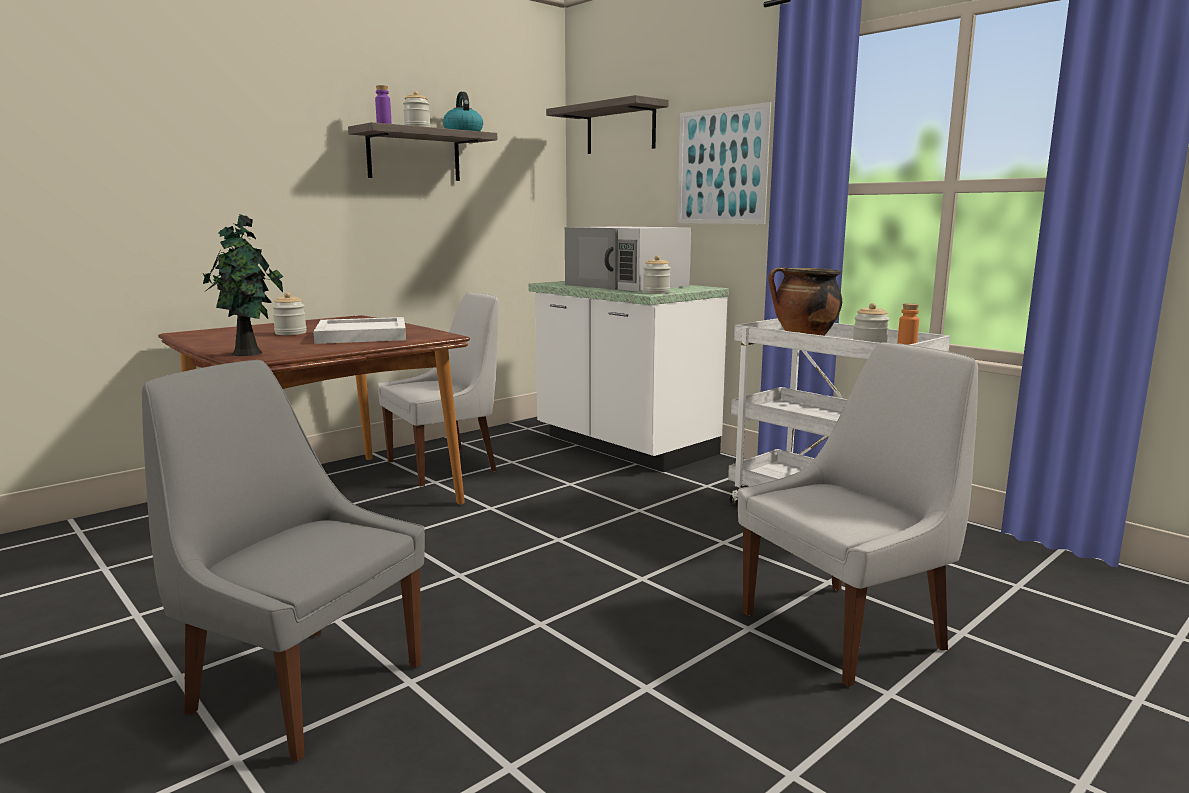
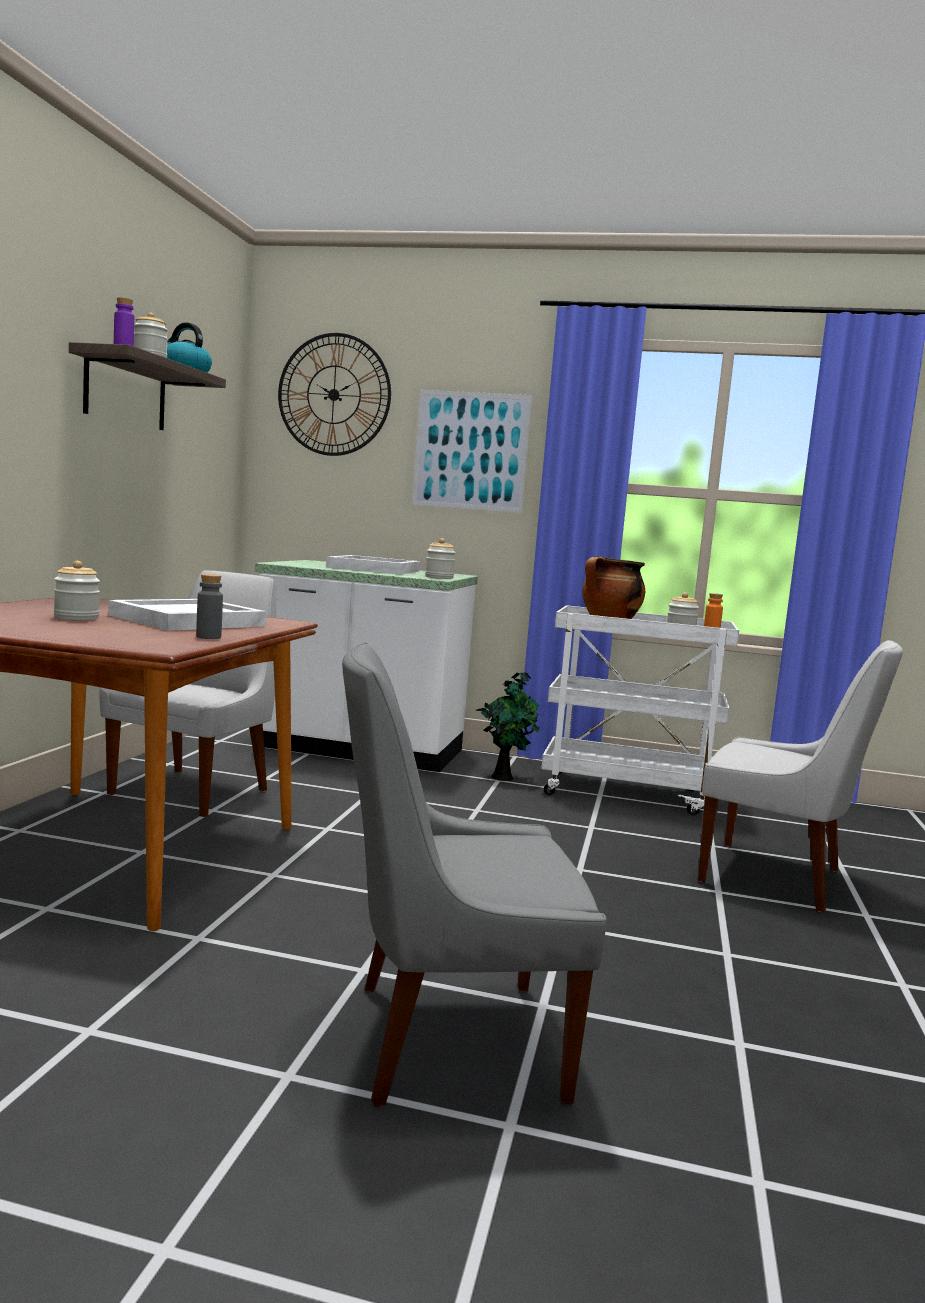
camera: 35 degrees left, 5 degrees down
potted plant [203,214,283,356] -> potted plant moved to [476,672,540,781]
shelf [546,95,669,154] -> wall clock [278,333,391,456]
white microwave [565,226,691,291] -> white tray [326,555,420,574]
white chair [738,342,978,687] -> white chair turned 90 degrees clockwise [698,640,903,912]
none -> grey bottle [196,574,223,639]

